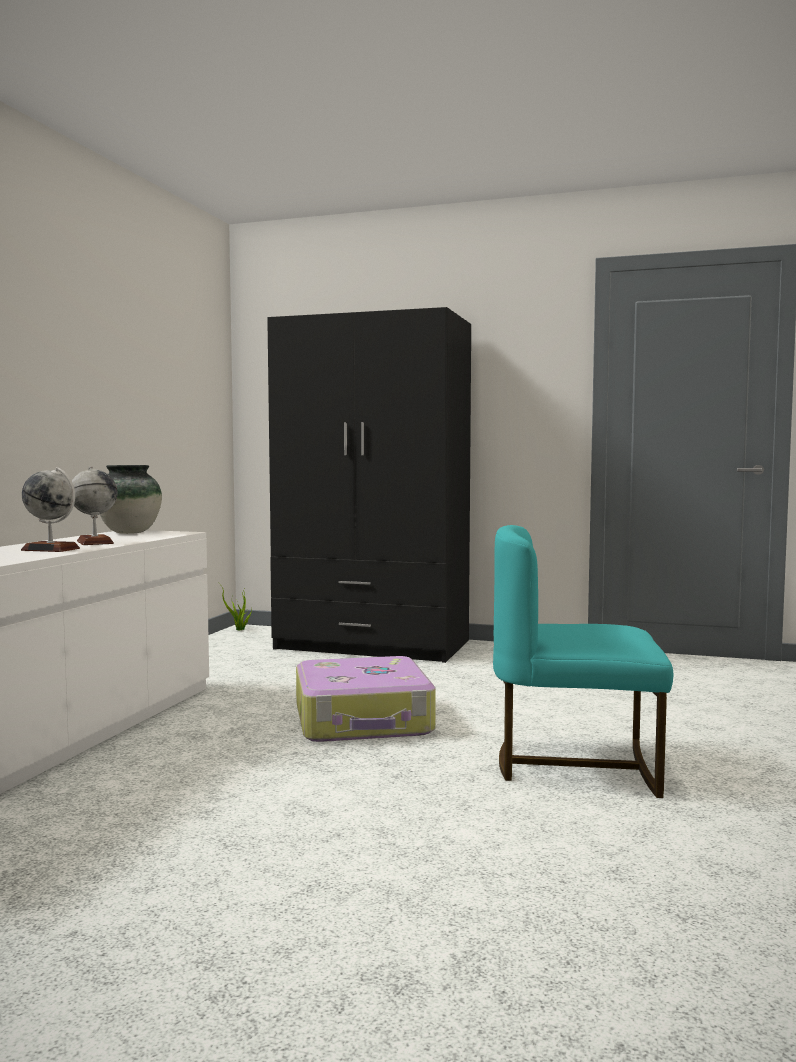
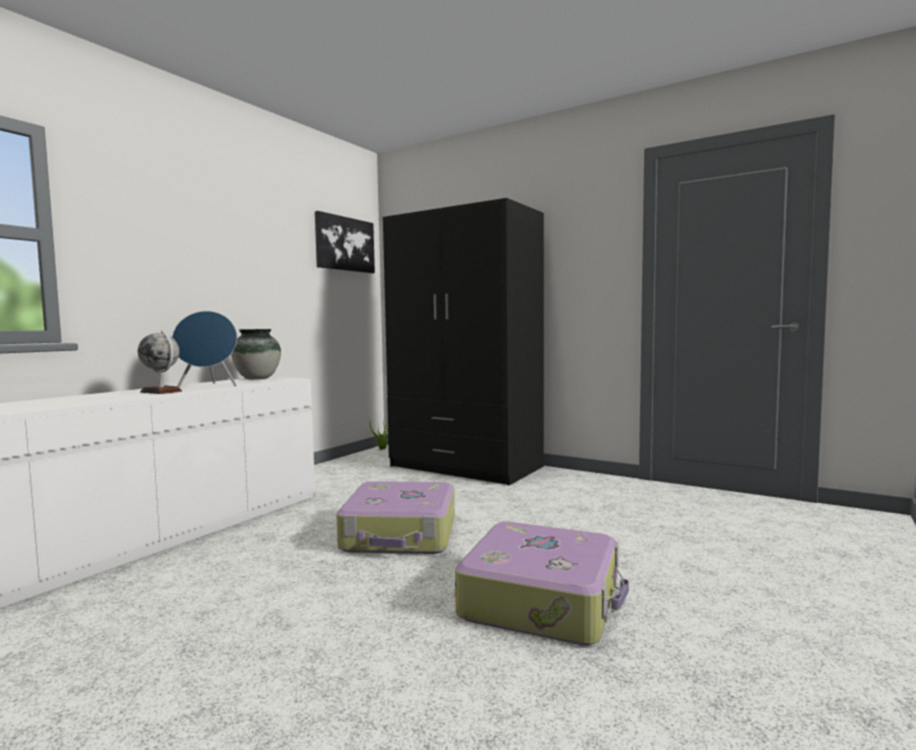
camera: 15 degrees right, 0 degrees up
globe [72,466,117,545] -> blue speaker [172,311,237,387]
turquoise chair [493,525,673,798] -> suitcase [455,522,629,645]
none -> picture [315,211,375,273]

